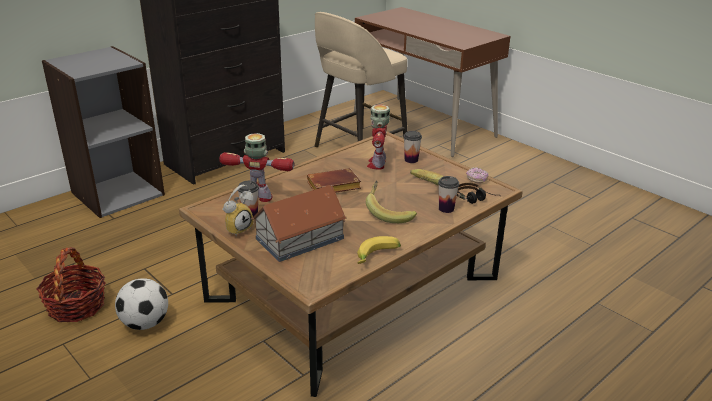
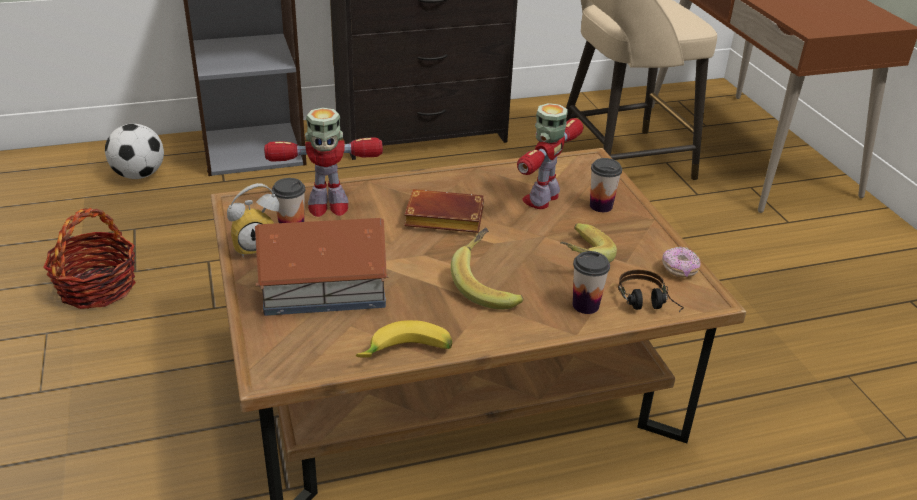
camera: 25 degrees right, 5 degrees up
football [115,278,168,330] -> football moved to [105,124,164,179]
toy robot [219,133,294,202] -> toy robot turned 135 degrees clockwise [264,107,383,217]

